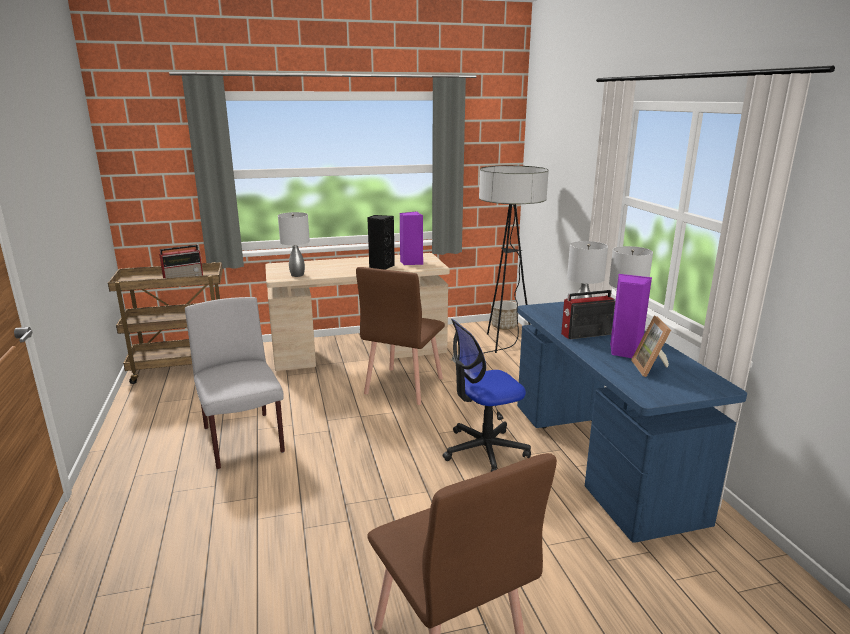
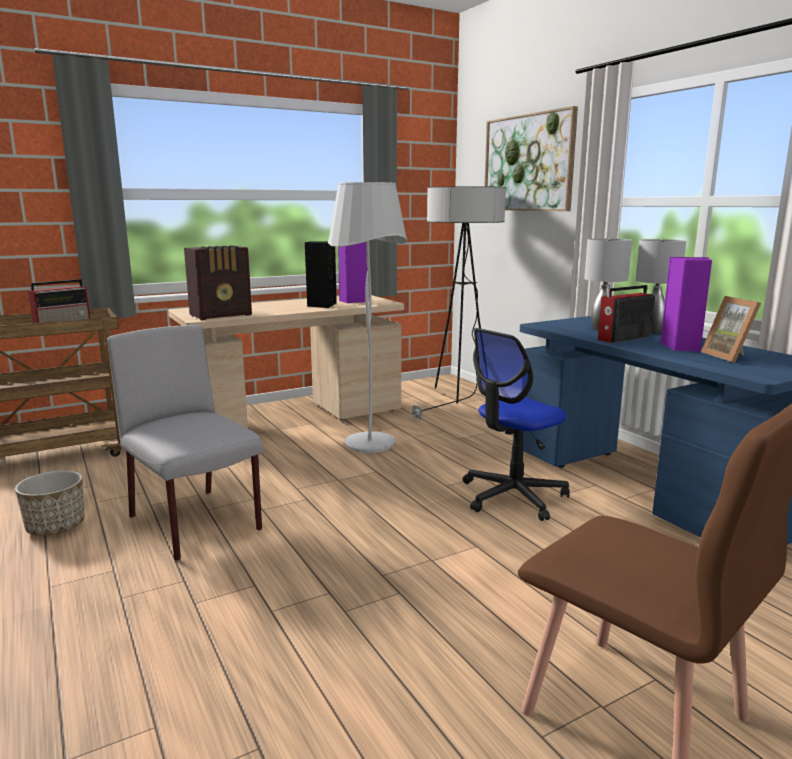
camera: 15 degrees left, 5 degrees down
grey table lamp [278,212,310,277] -> radio [184,245,252,320]
brown chair [356,267,445,405] -> white floor lamp [328,182,407,453]
planter [491,301,519,330] -> planter moved to [15,470,85,536]
none -> picture [484,106,578,211]

